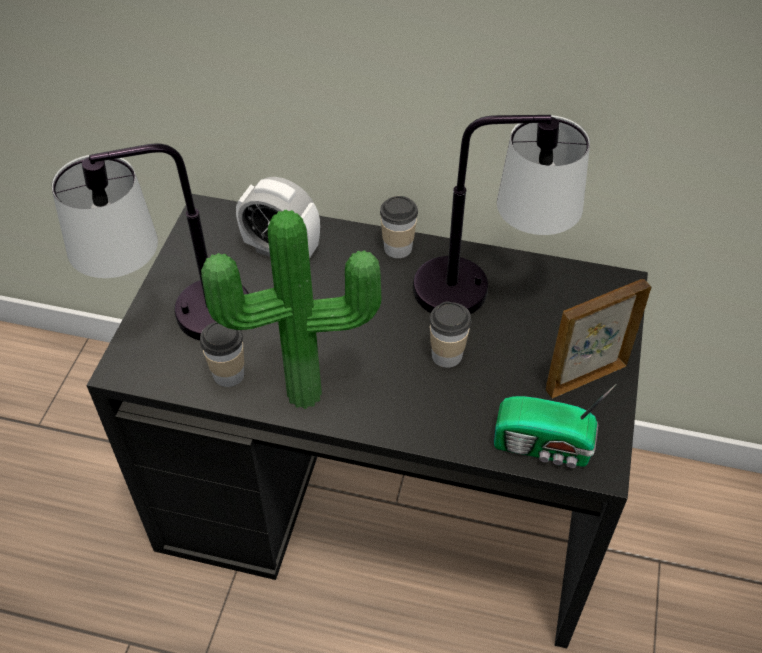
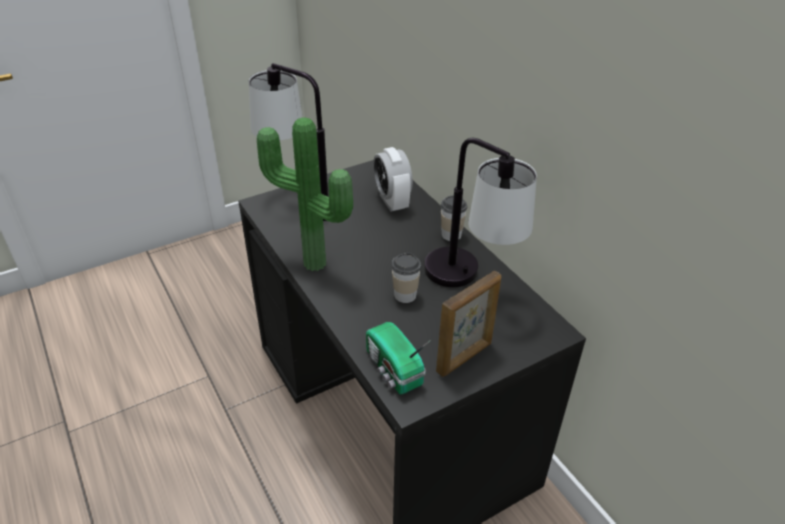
camera: 45 degrees right, 10 degrees down
cup [200,322,244,387] -> none
picture frame [546,279,651,398] -> picture frame turned 120 degrees clockwise [436,271,501,377]

